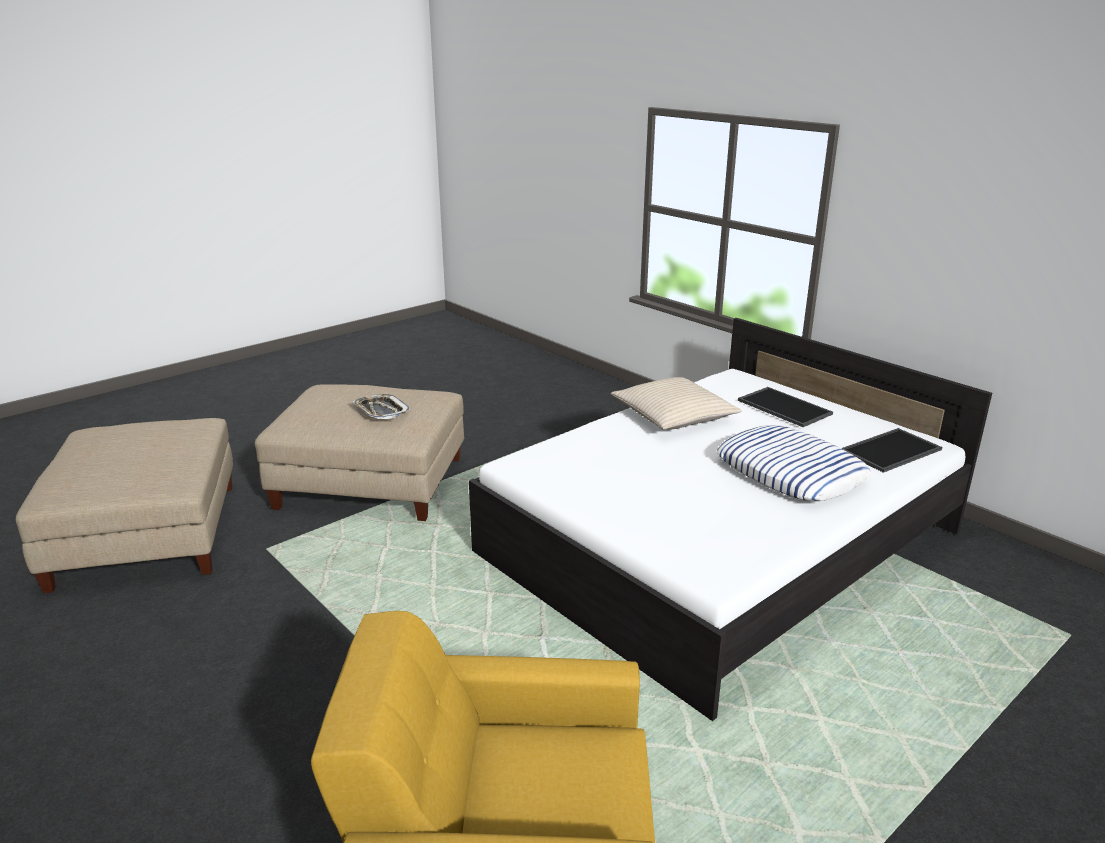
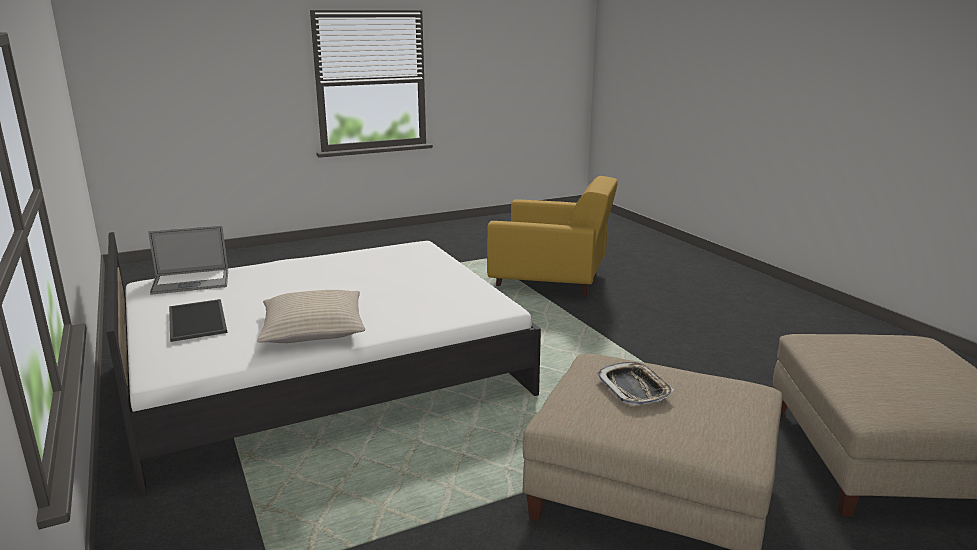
camera: 165 degrees left, 5 degrees down
pillow [717,425,871,501] -> none
tray [841,428,942,473] -> laptop [148,226,228,295]

